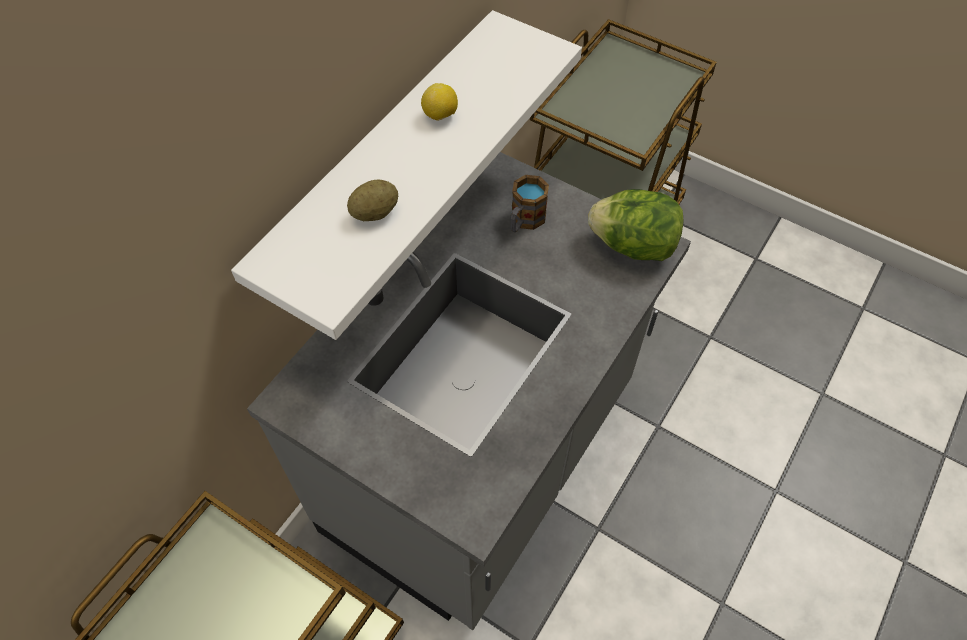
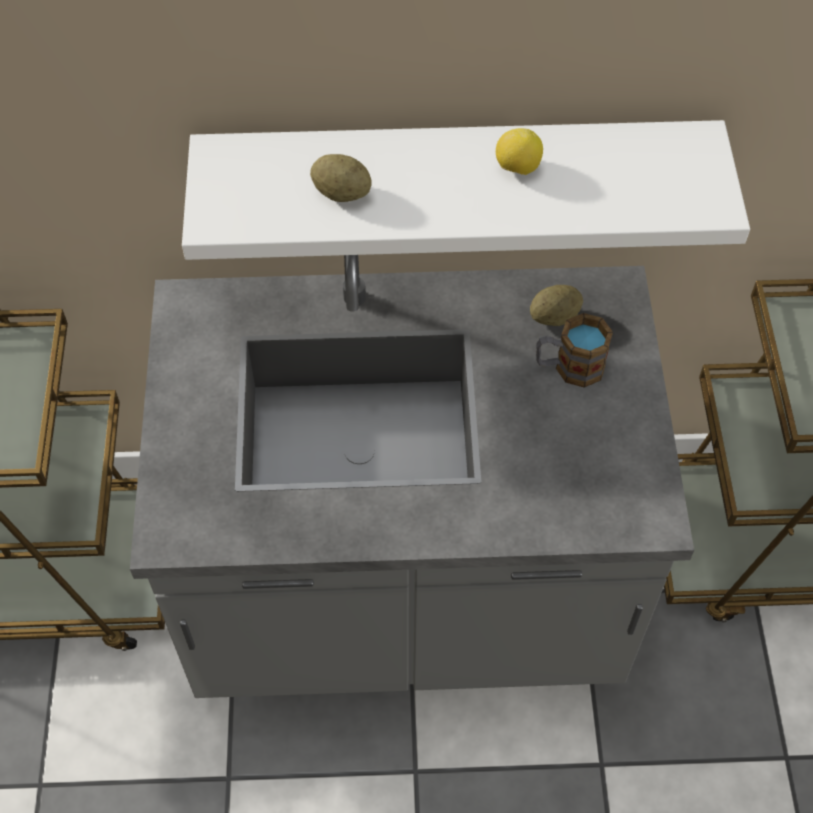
camera: 55 degrees right, 0 degrees up
lettuce [588,189,684,261] -> none
none -> potato [530,285,583,326]

